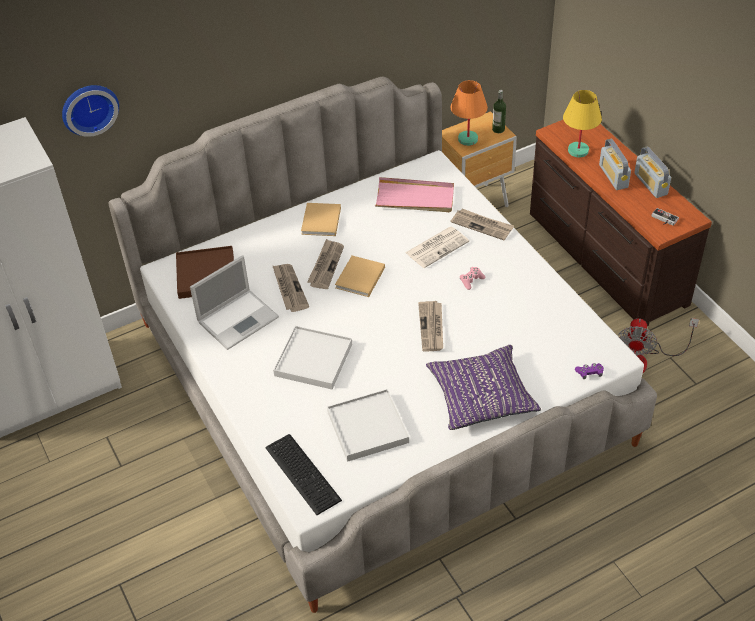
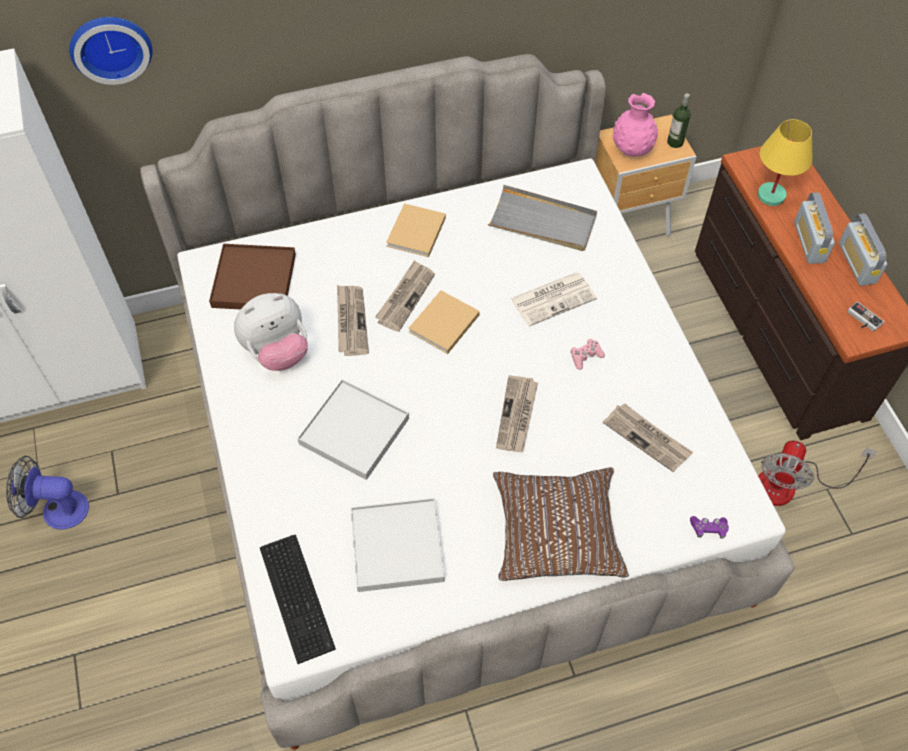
camera: 10 degrees right, 10 degrees up
laptop [190,255,279,350] -> plush toy [234,293,308,371]
pink tray [375,177,454,212] -> grey tray [488,185,597,251]
purple pillow [426,345,541,430] -> brown pillow [493,467,629,581]
newspaper [450,208,514,240] -> newspaper moved to [603,403,693,472]
orange table lamp [451,80,488,146] -> pink vase [612,93,658,156]
none -> fan [6,455,89,529]

